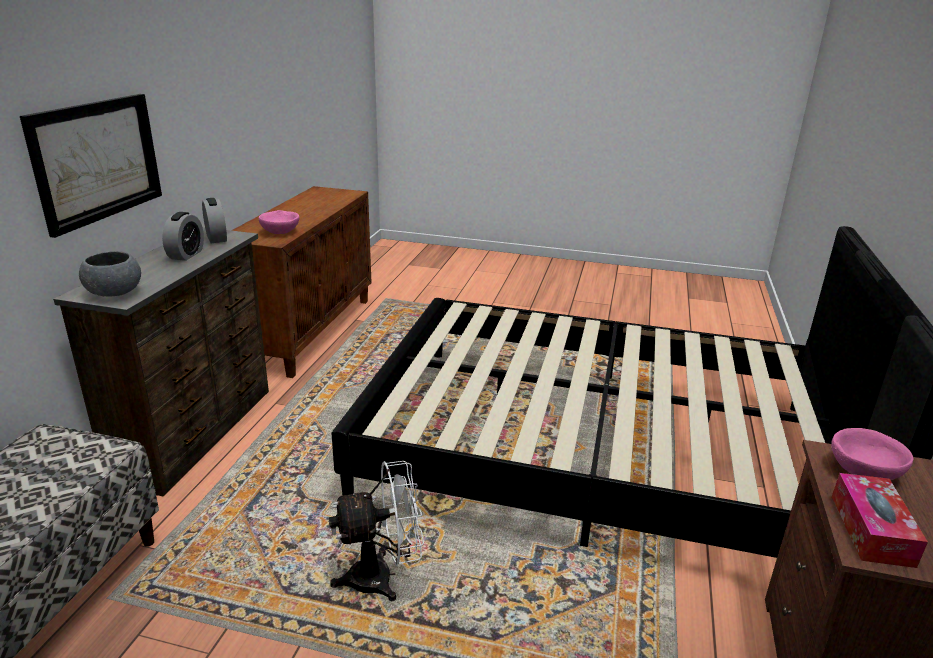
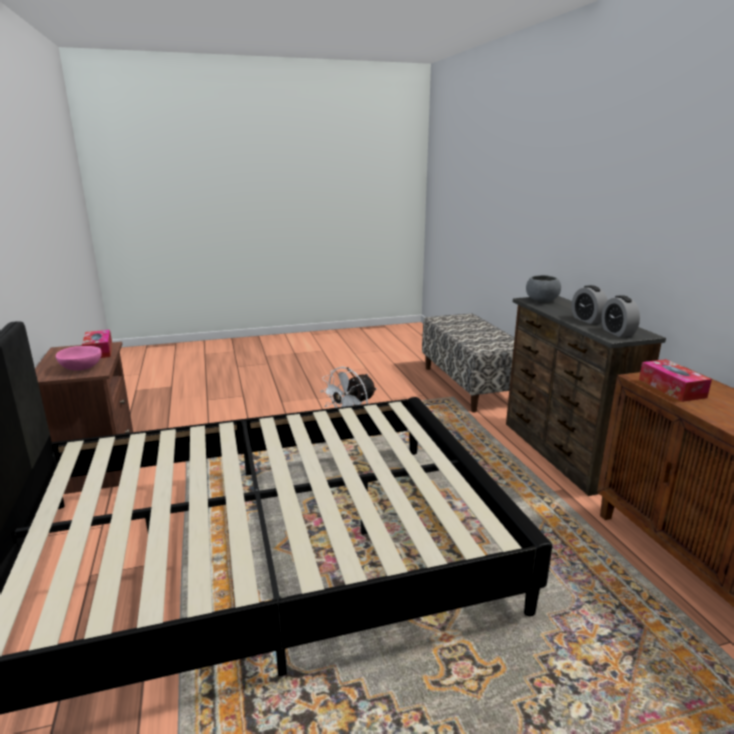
camera: 150 degrees right, 5 degrees down
picture [20,94,162,238] -> none
alarm clock [202,198,227,243] -> alarm clock turned 45 degrees clockwise [601,295,640,337]
pink bowl [259,210,299,234] -> tissue box [639,359,712,402]

